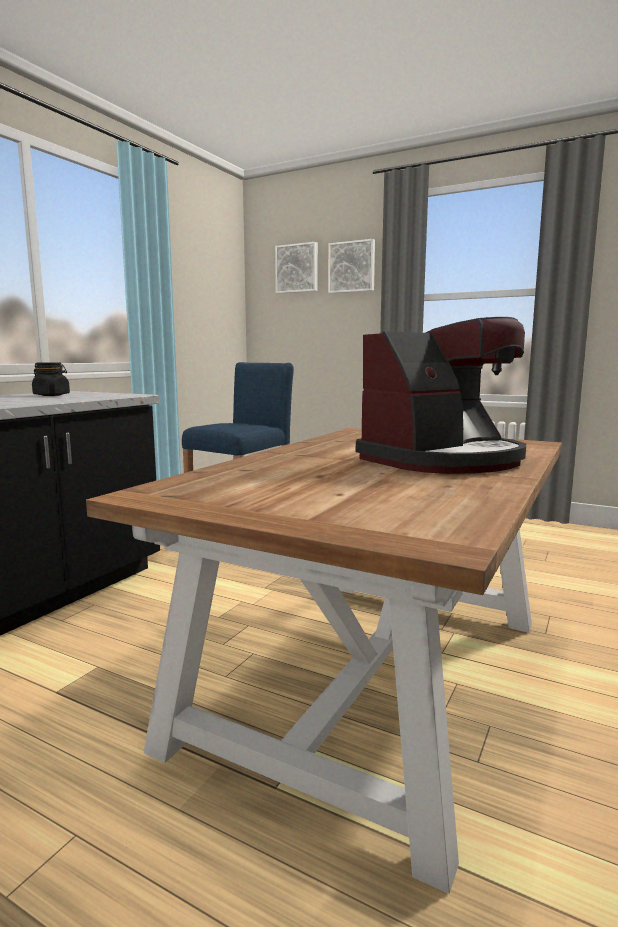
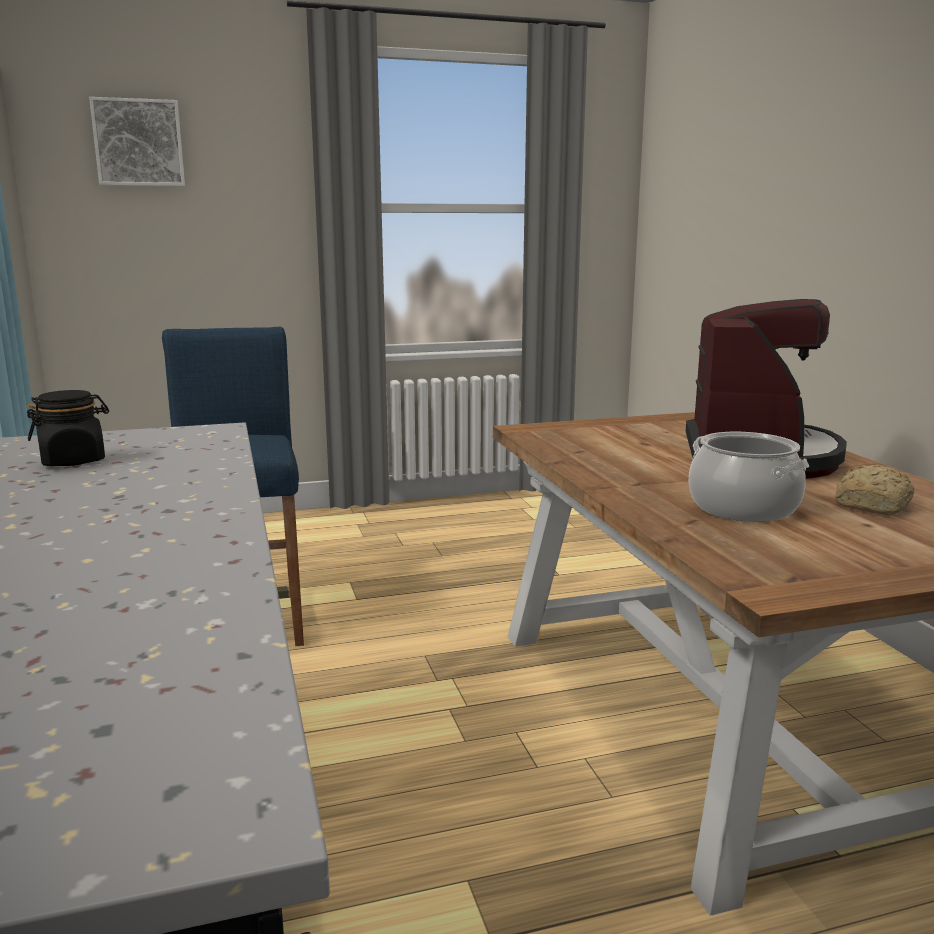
camera: 45 degrees left, 5 degrees up
picture [328,239,375,293] -> none
none -> cooking pot [689,432,809,522]
none -> bread [835,465,914,515]

